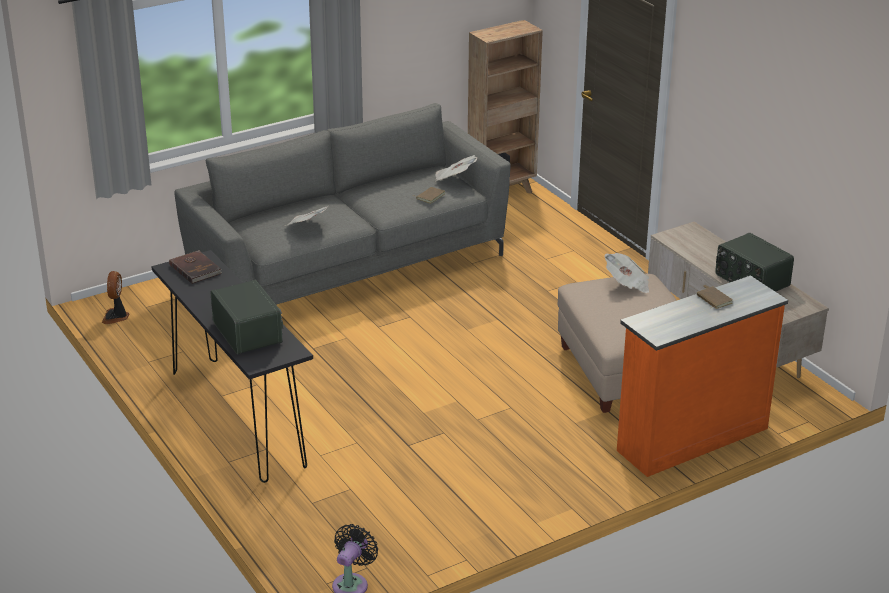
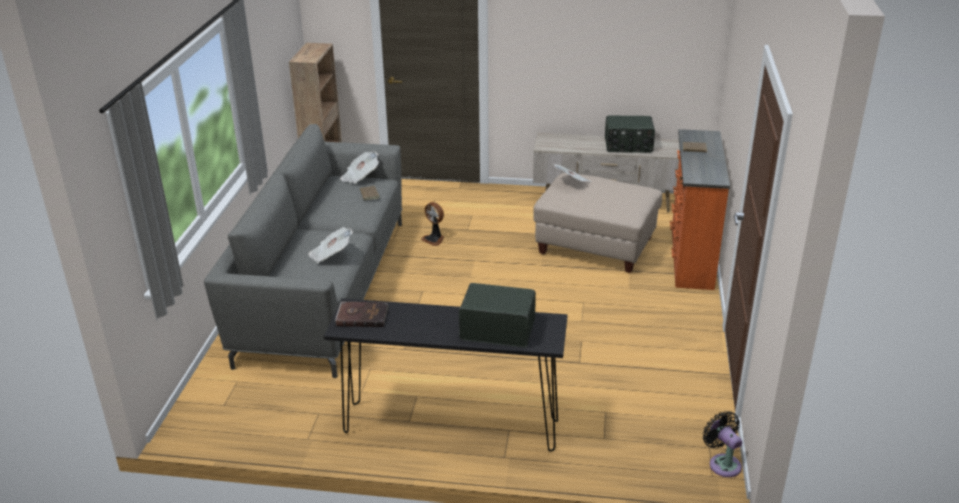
camera: 50 degrees left, 0 degrees up
fan [102,271,129,324] -> fan moved to [421,202,444,246]

